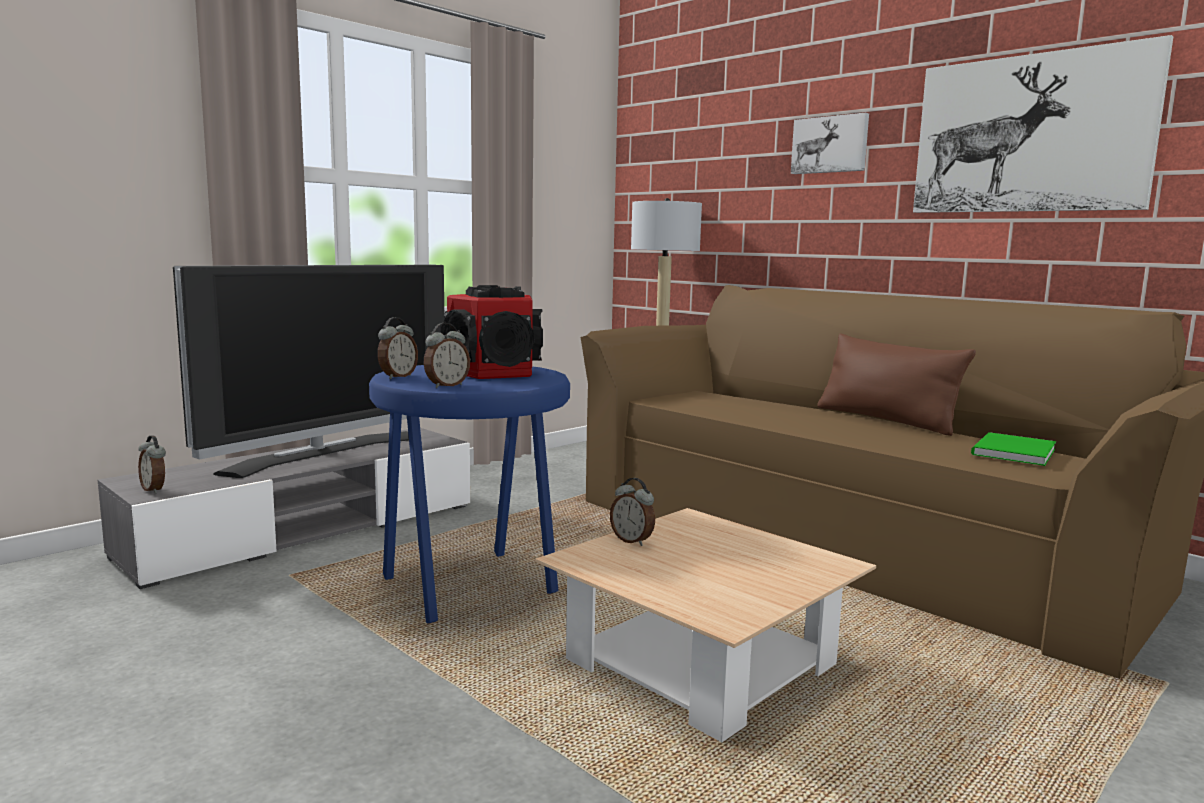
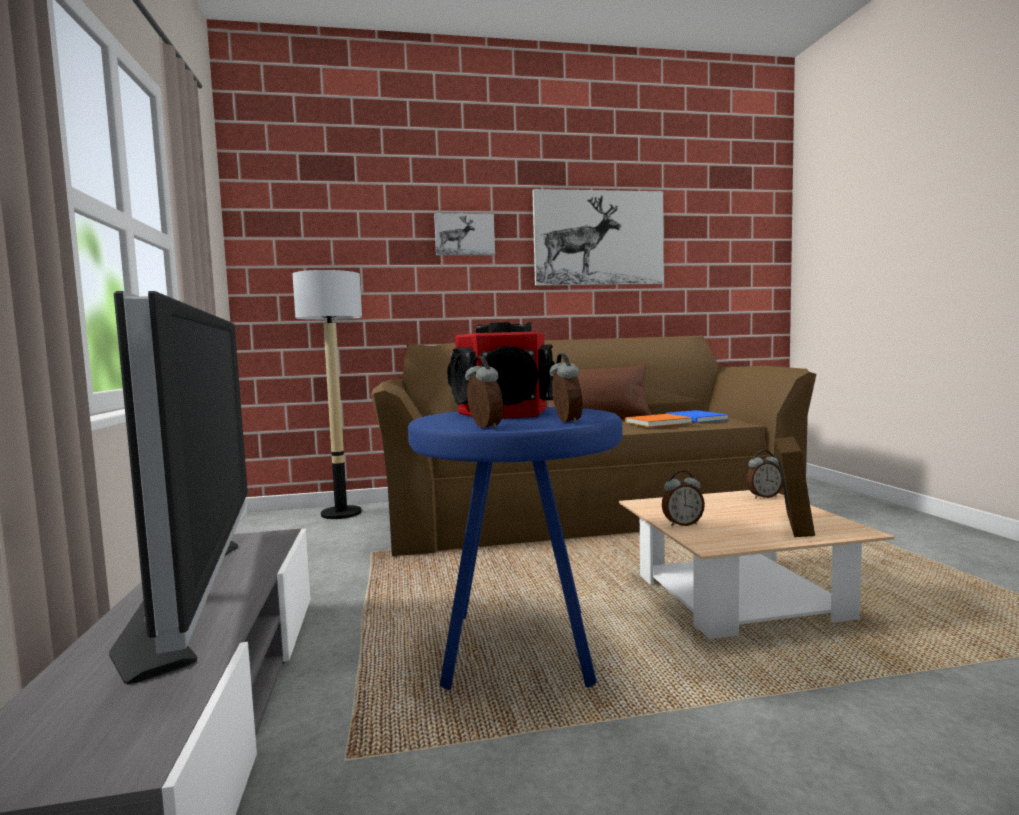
camera: 55 degrees left, 5 degrees down
alarm clock [138,436,166,494] -> alarm clock moved to [746,450,782,498]
green book [971,432,1056,466] -> blue book [666,410,729,423]
none -> orange book [625,414,692,427]
none -> picture frame [775,437,815,537]

